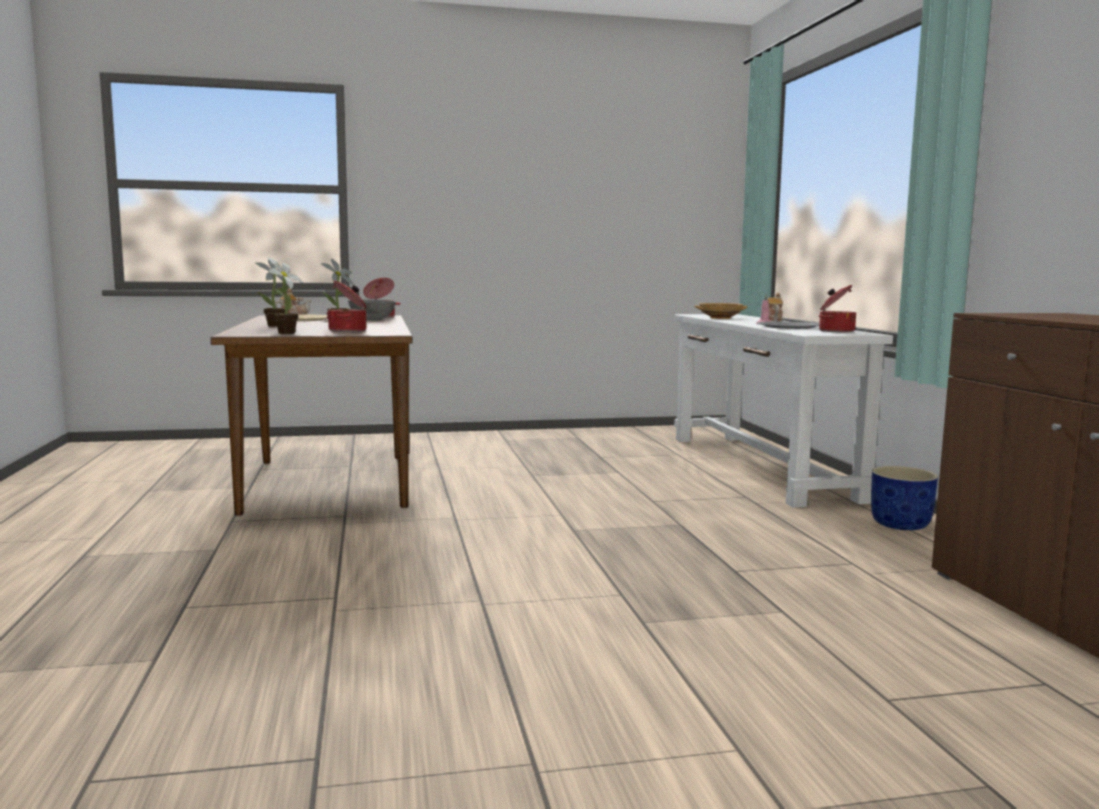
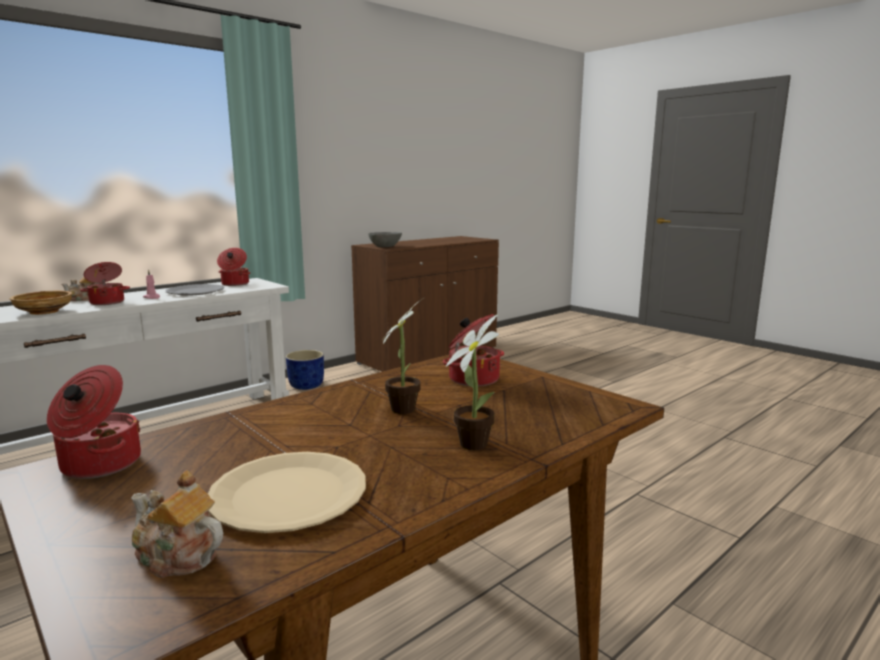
camera: 120 degrees left, 5 degrees up
potted plant [267,257,303,334] -> none
grey bowl [348,300,396,321] -> grey bowl moved to [368,232,402,247]
none -> cooking pot [80,262,130,305]

